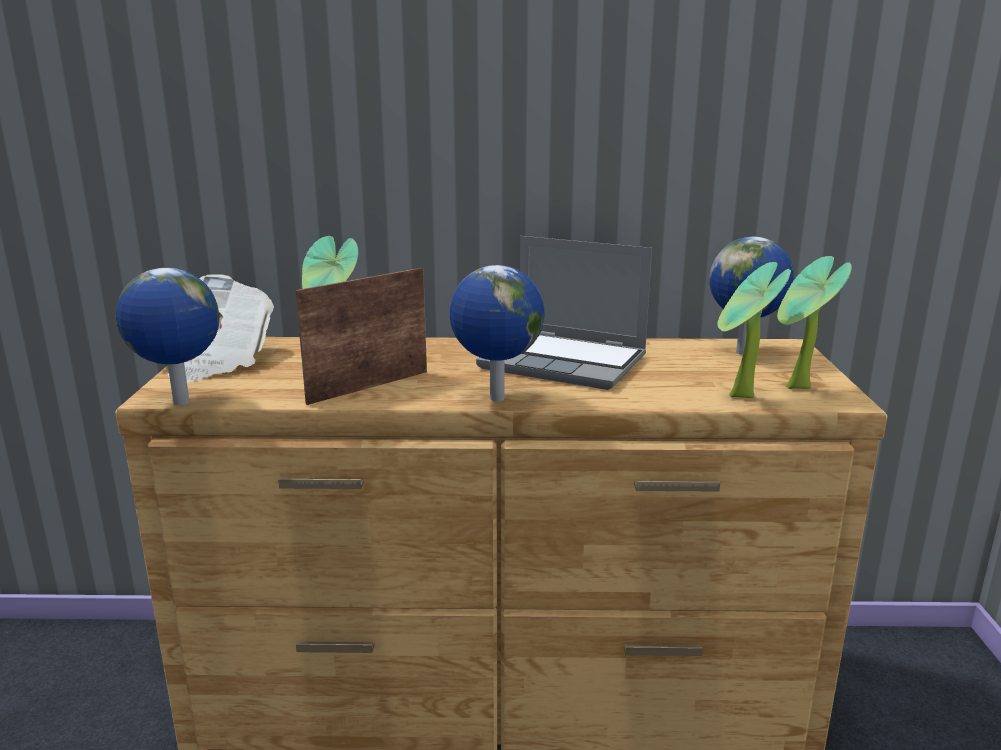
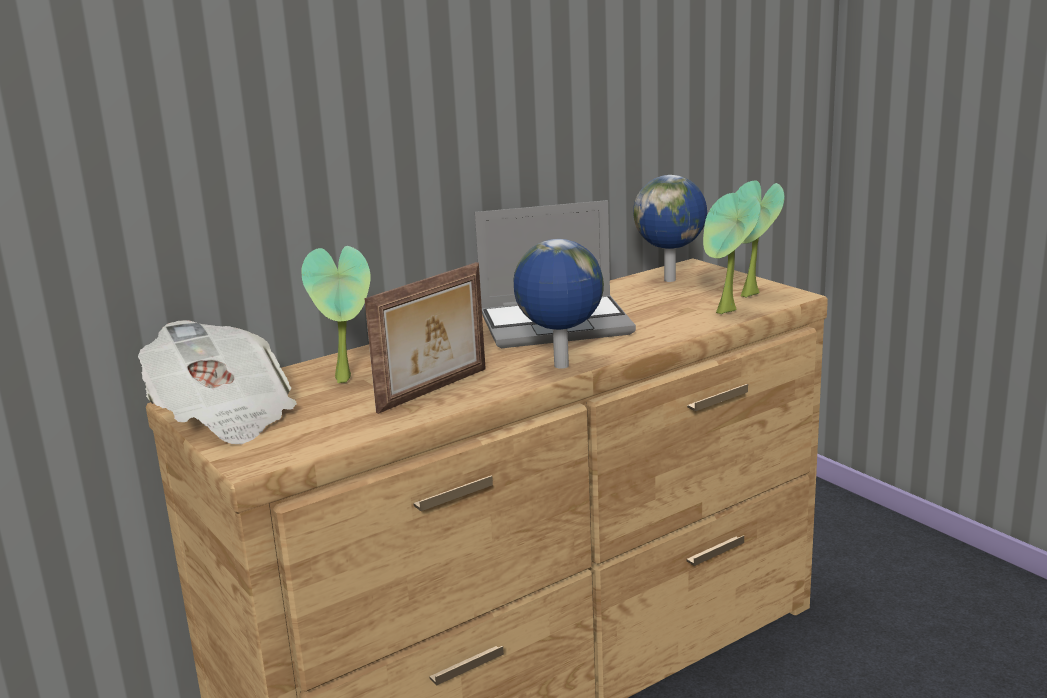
camera: 35 degrees left, 0 degrees up
globe [116,268,220,405] -> none
picture frame [296,268,427,405] -> picture frame turned 150 degrees counterclockwise [364,262,486,414]

